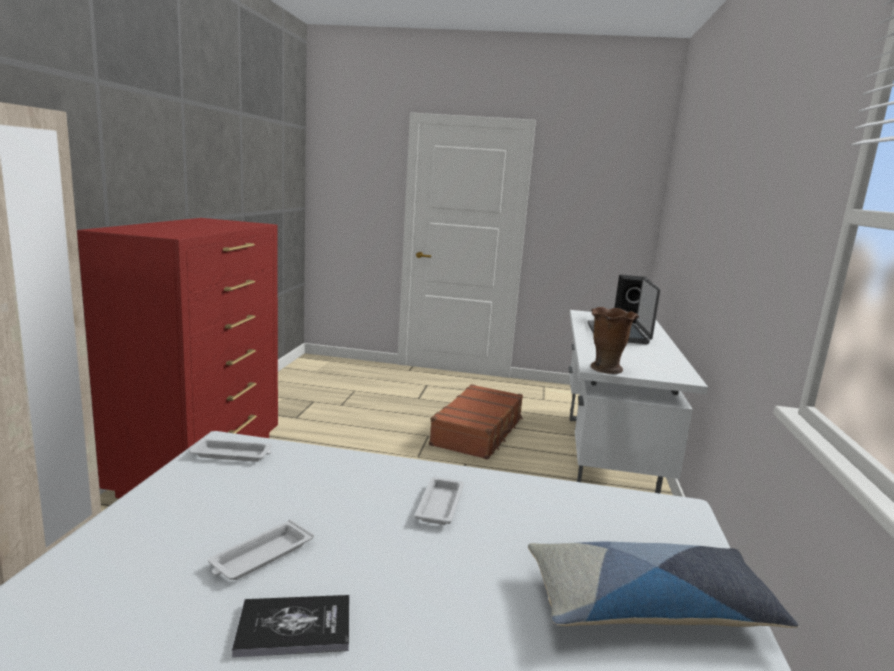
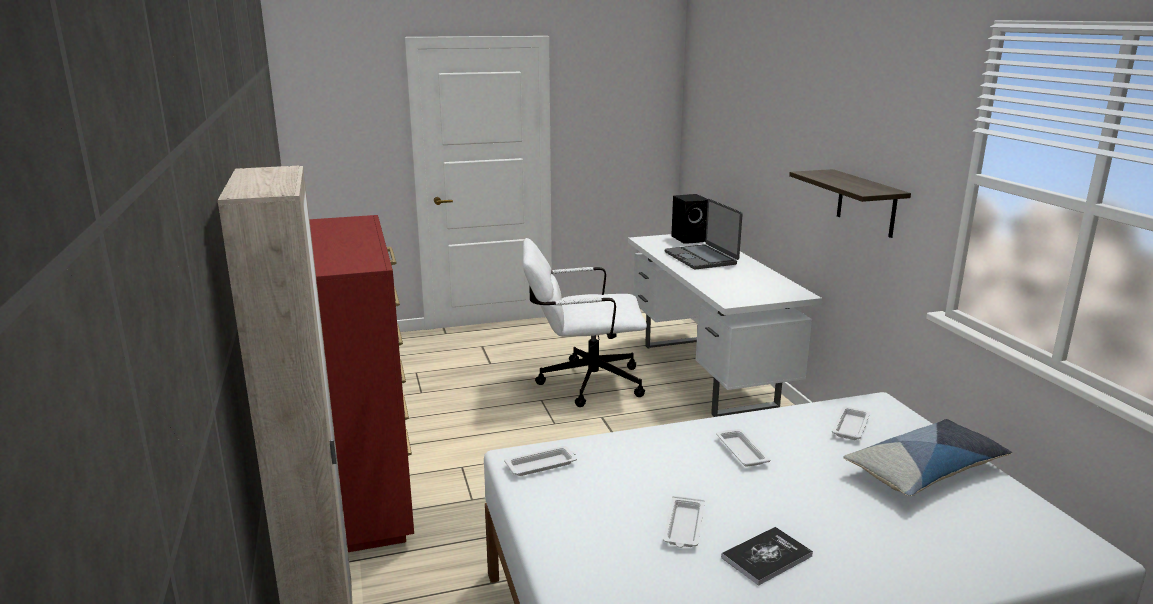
camera: 25 degrees left, 5 degrees up
brown suitcase [429,384,523,460] -> white office chair [523,238,647,407]
brown vase [591,307,639,374] -> none
none -> shelf [789,169,911,238]
none -> white tray [832,406,870,440]

